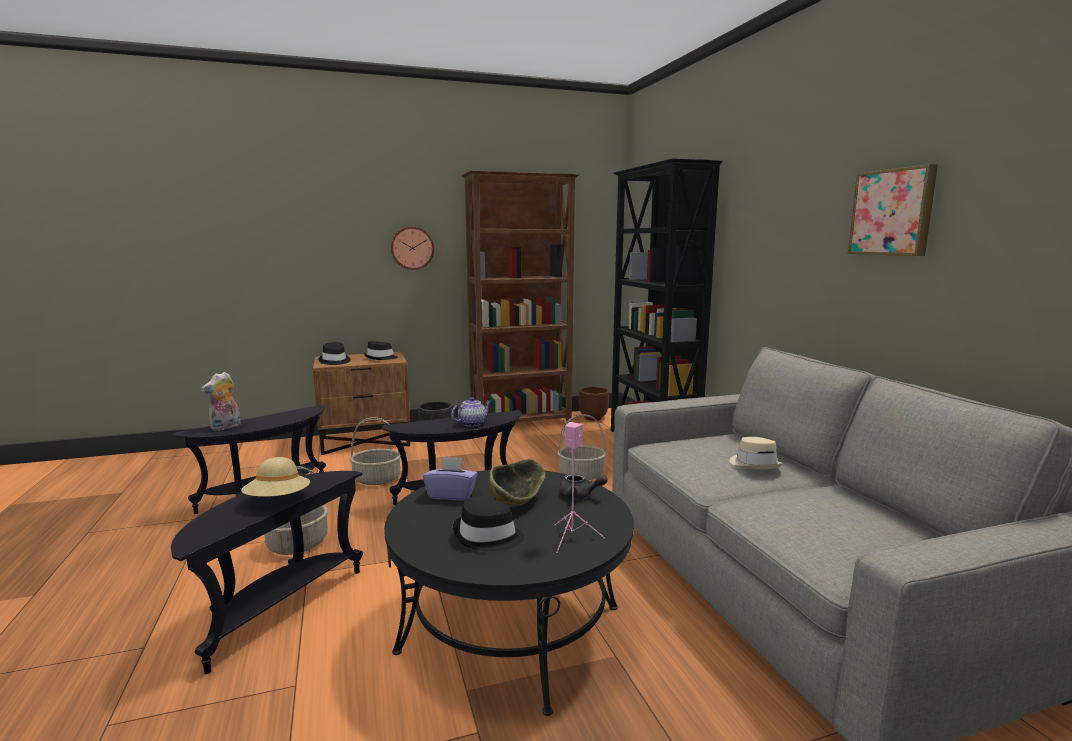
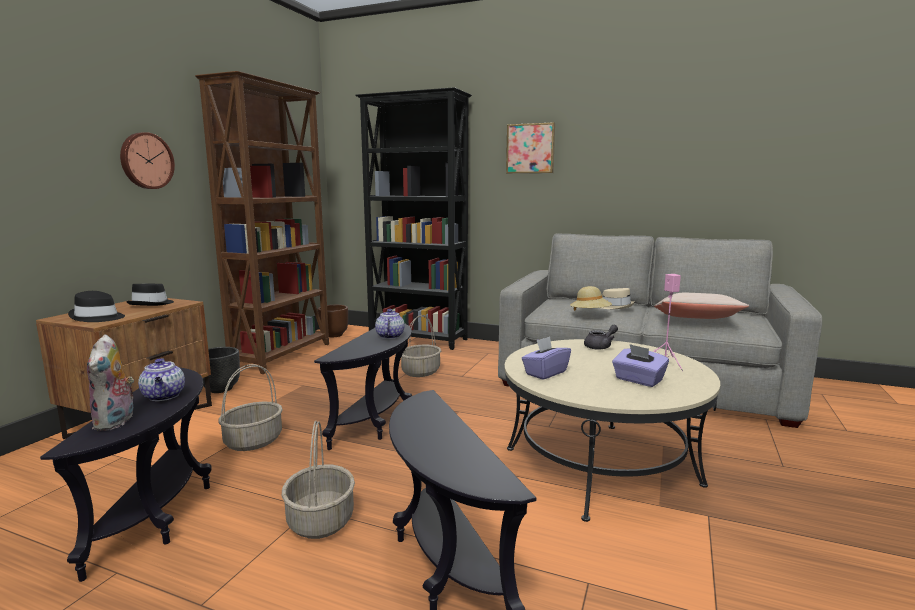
camera: 50 degrees left, 0 degrees up
beige hat [241,457,310,497] -> beige hat moved to [570,286,612,311]
black coffee table [384,470,634,716] -> beige coffee table [504,339,720,522]
black hat [453,496,524,551] -> purple tissue box [612,344,669,387]
bowl [489,459,546,507] -> none
picture [848,164,938,256] -> picture moved to [506,122,555,174]
none -> teapot [138,358,185,401]
none -> beige pillow [654,293,749,319]

